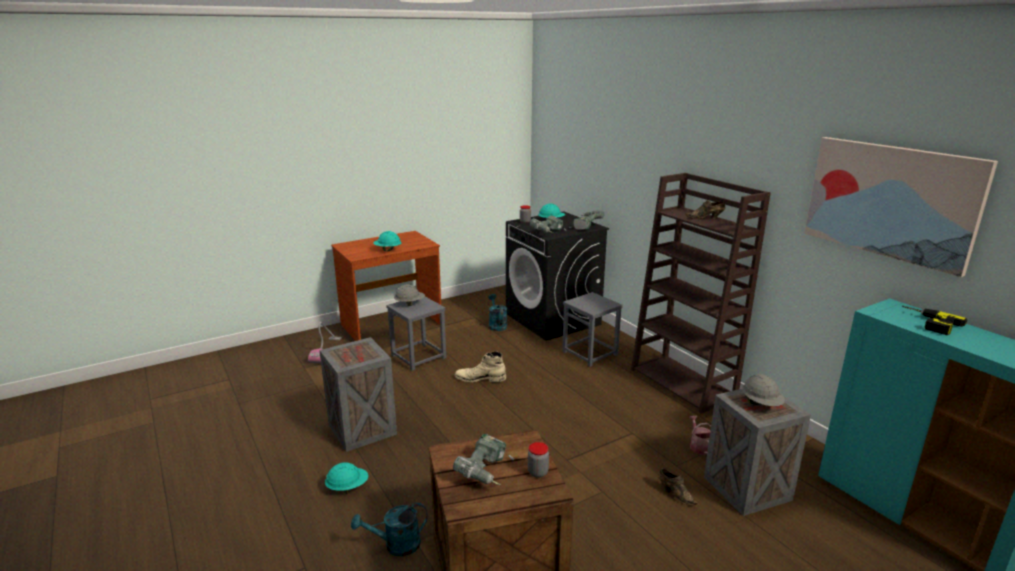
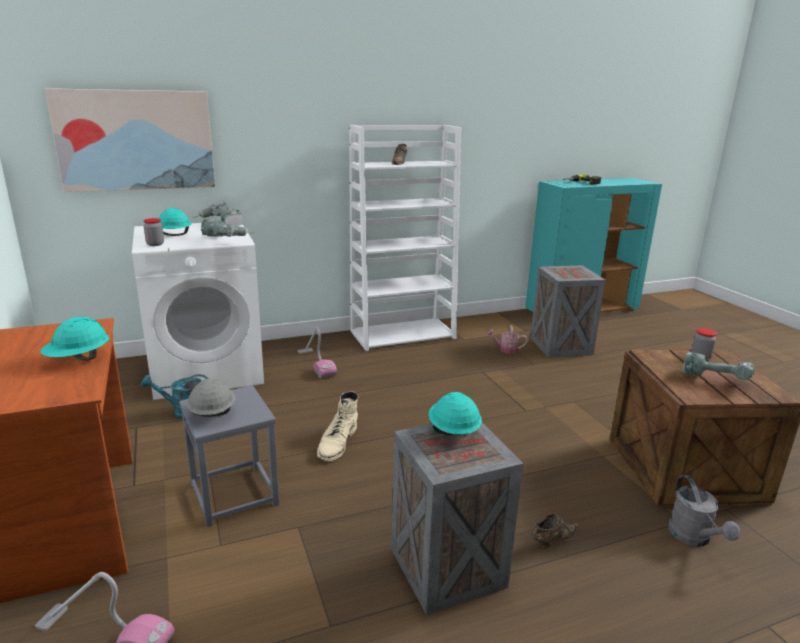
camera: 80 degrees left, 0 degrees up
turquoise hard hat [325,462,369,494] -> turquoise hard hat moved to [428,392,482,435]
turquoise watering can [351,503,428,556] -> grey watering can [668,475,740,547]
black washing machine [506,211,609,341] -> white washing machine [132,223,264,400]
grey stool [562,292,623,367] -> vacuum cleaner [298,327,337,378]
brown bookcase [631,173,771,414] -> white bookcase [349,125,461,351]
brown shoe [658,468,697,505] -> brown shoe moved to [532,514,579,548]
grey hard hat [742,374,785,406] -> none
picture [804,137,998,277] -> picture moved to [45,88,215,192]

